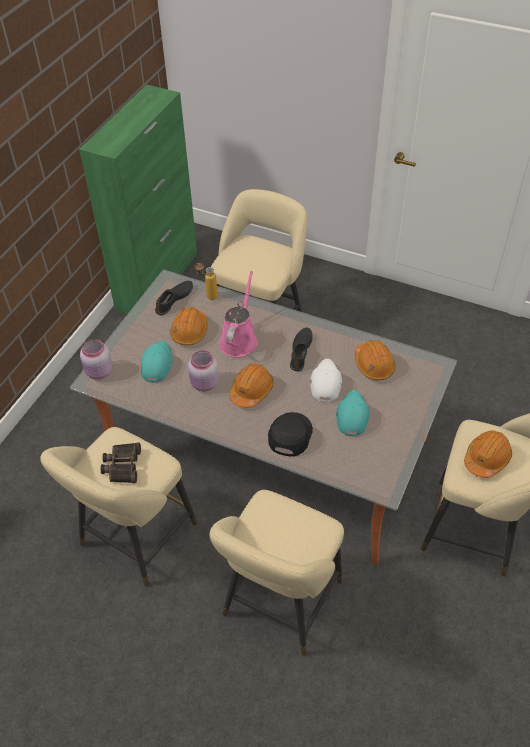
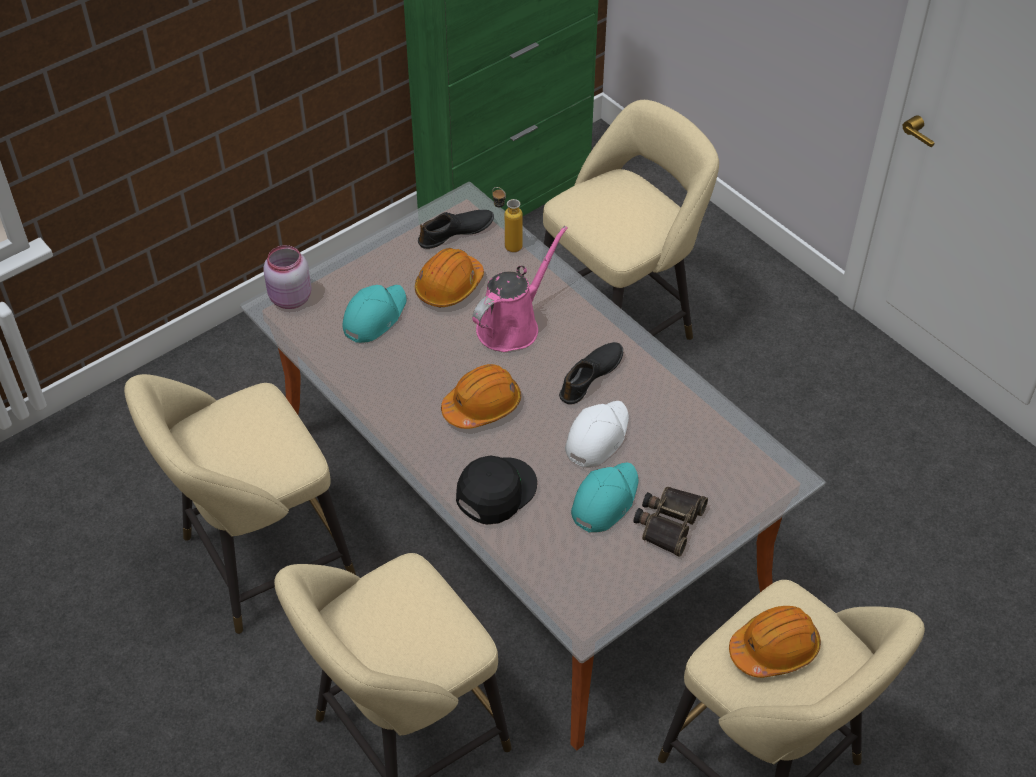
camera: 25 degrees right, 0 degrees up
binoculars [101,443,141,483] -> binoculars moved to [633,487,708,557]
pink jar [188,350,219,391] -> none
orange hard hat [354,340,396,380] -> none

